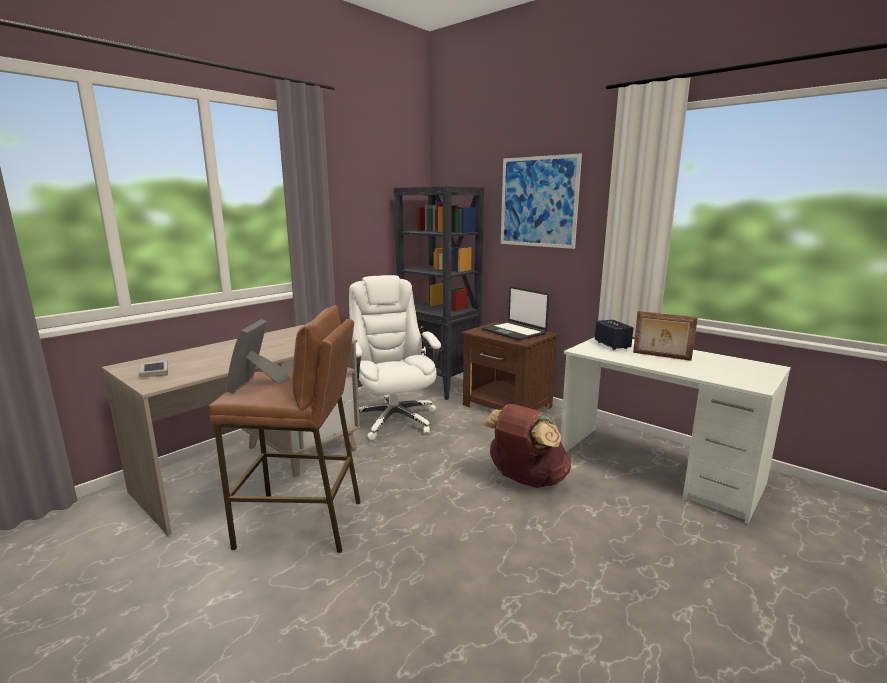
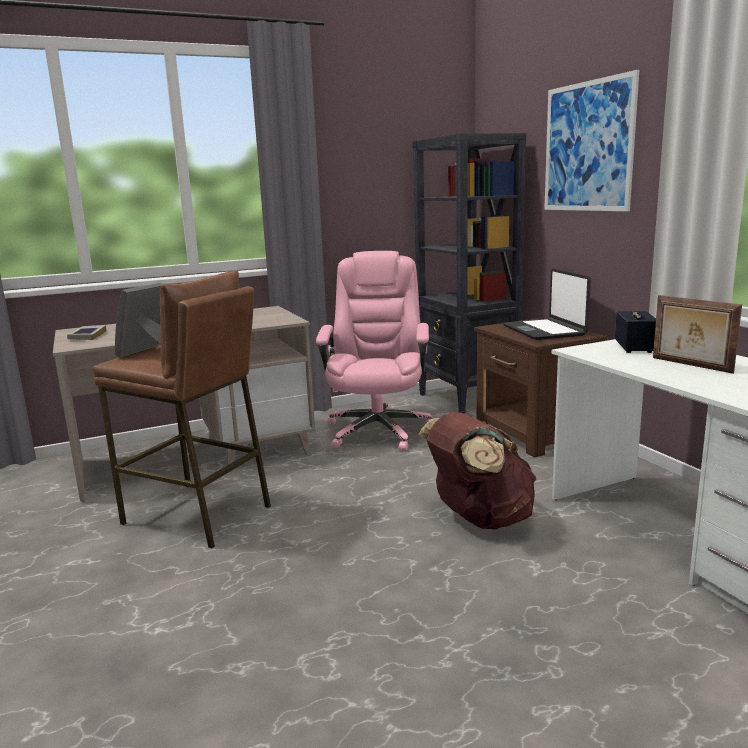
camera: 25 degrees right, 0 degrees up
white office chair [349,275,441,440] -> pink office chair [316,251,432,451]

